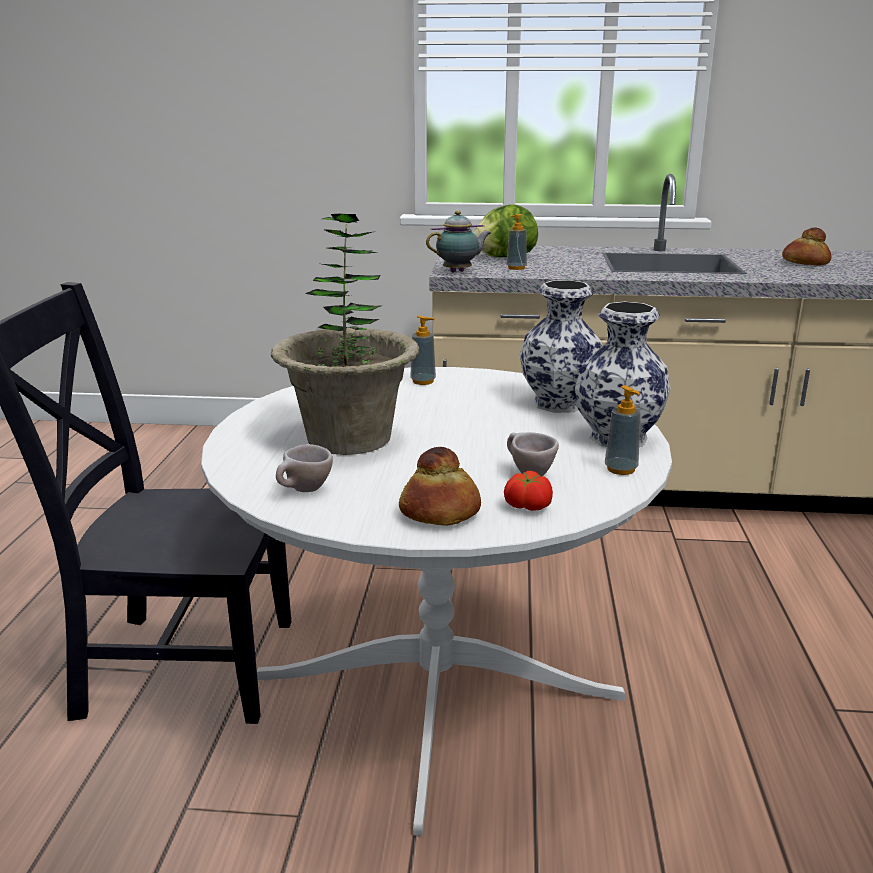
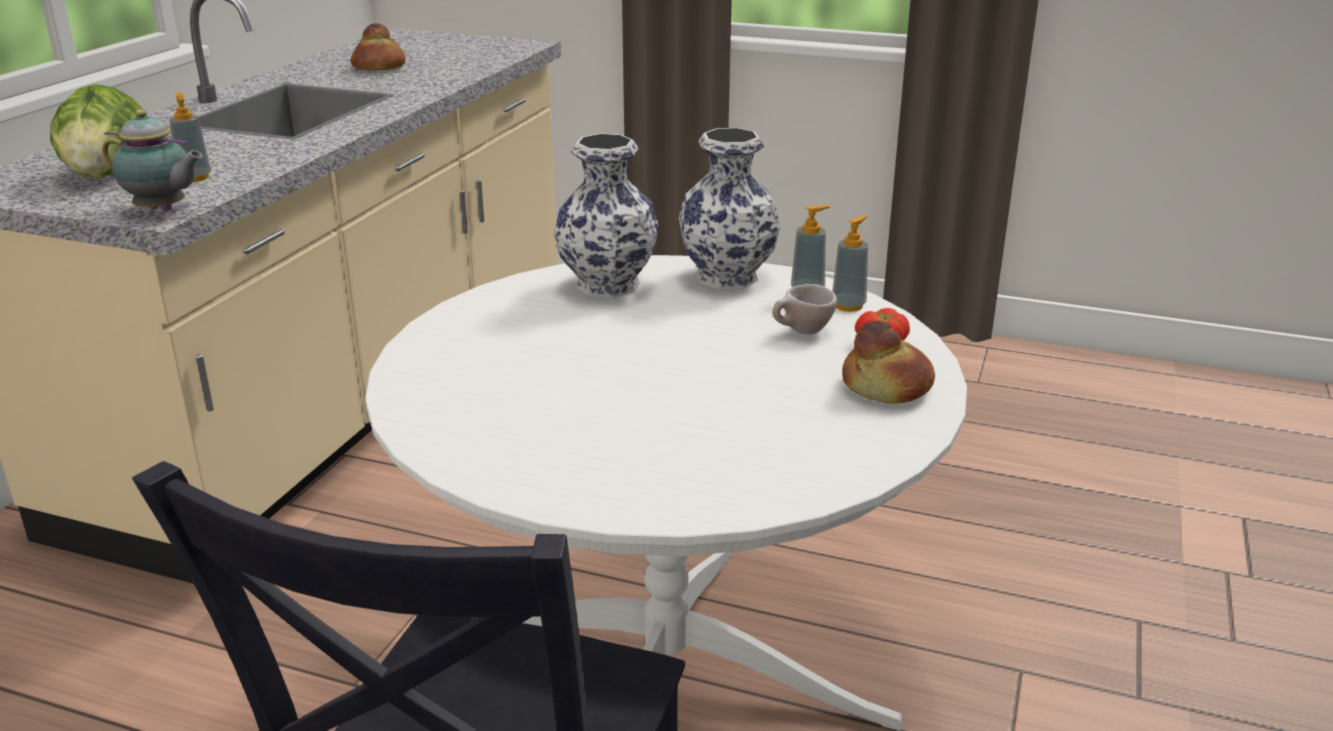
camera: 75 degrees left, 5 degrees up
potted plant [271,214,420,455] -> none
beige cup [276,444,333,492] -> none
soap dispenser [410,316,436,385] -> soap dispenser moved to [832,215,868,312]
teapot [426,211,491,273] -> teapot turned 120 degrees clockwise [102,109,203,211]

